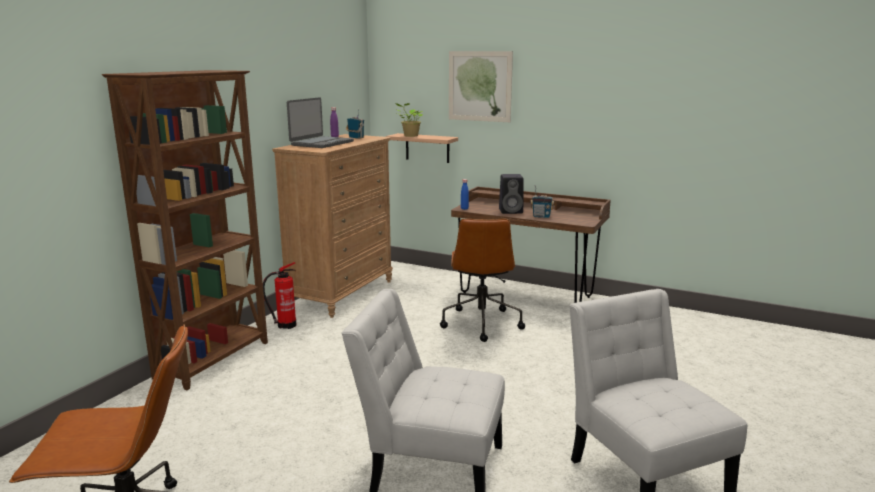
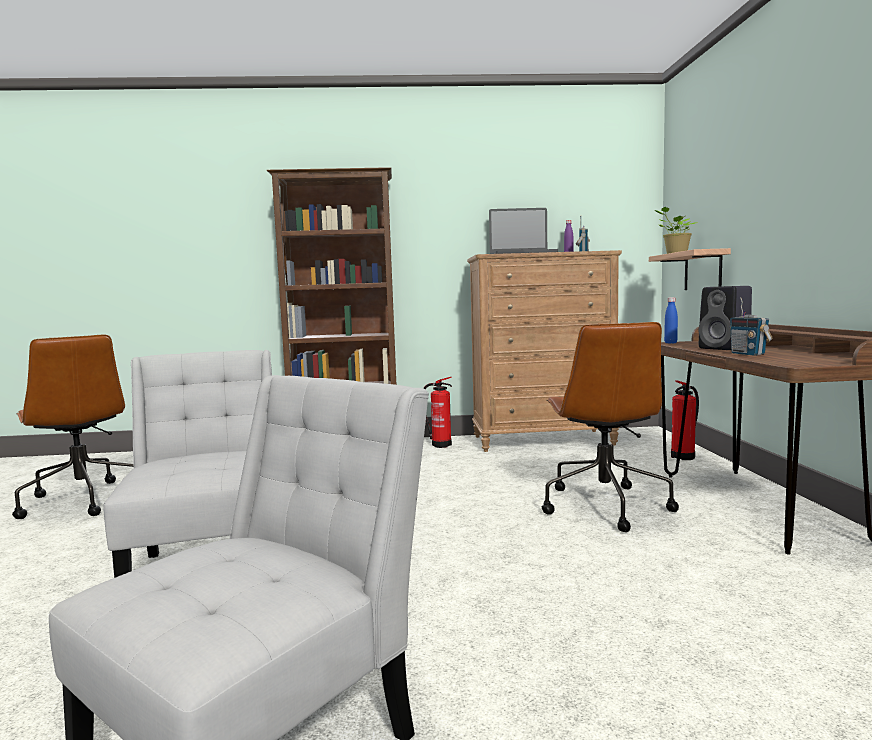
camera: 60 degrees right, 10 degrees down
brown office chair [440,219,525,342] -> brown office chair turned 60 degrees counterclockwise [542,322,679,532]
picture [449,51,513,122] -> none
none -> fire extinguisher [671,380,699,460]

